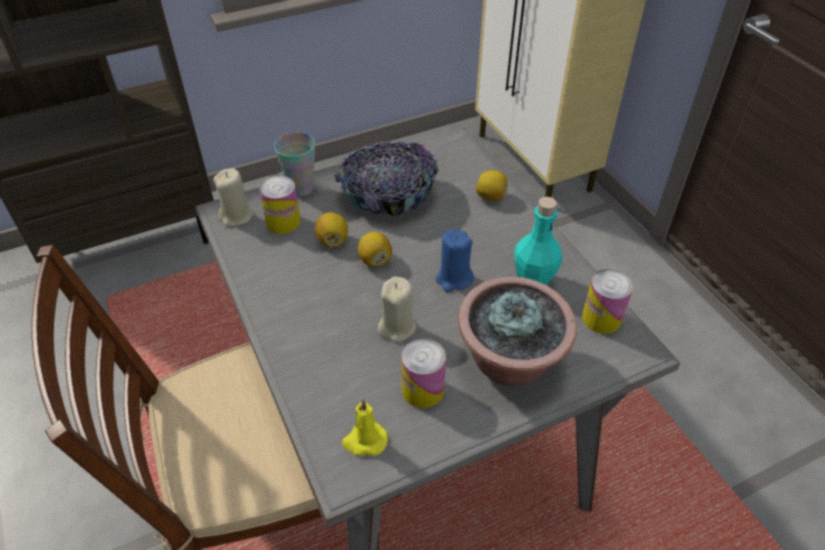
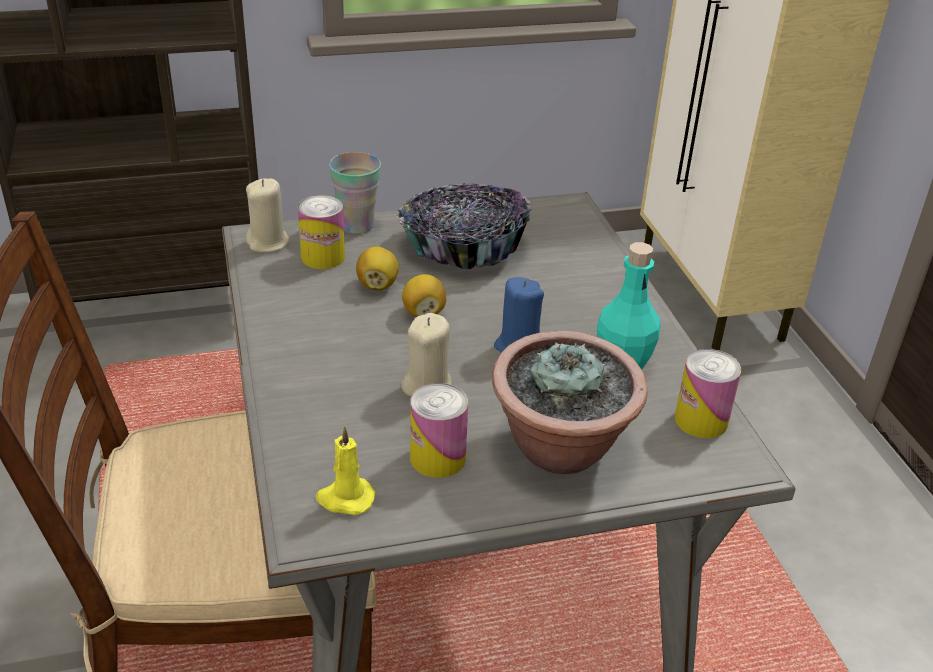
camera: 10 degrees right, 10 degrees down
lemon [476,170,508,201] -> none

